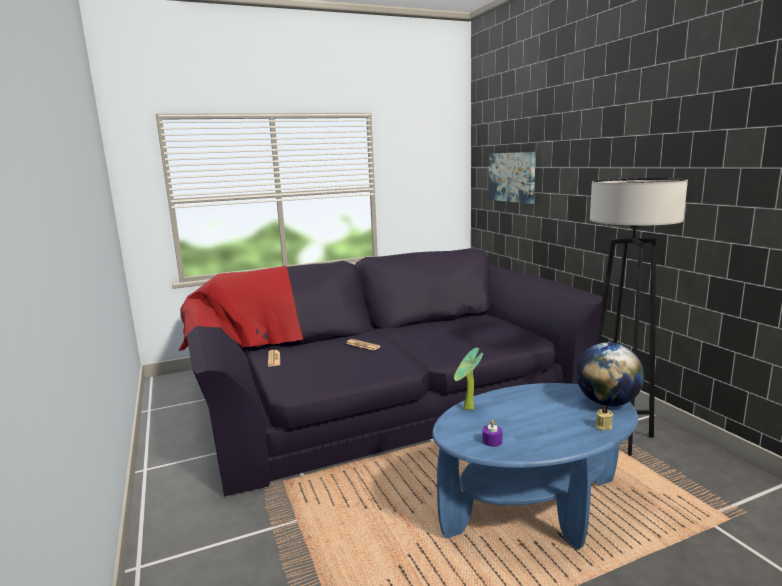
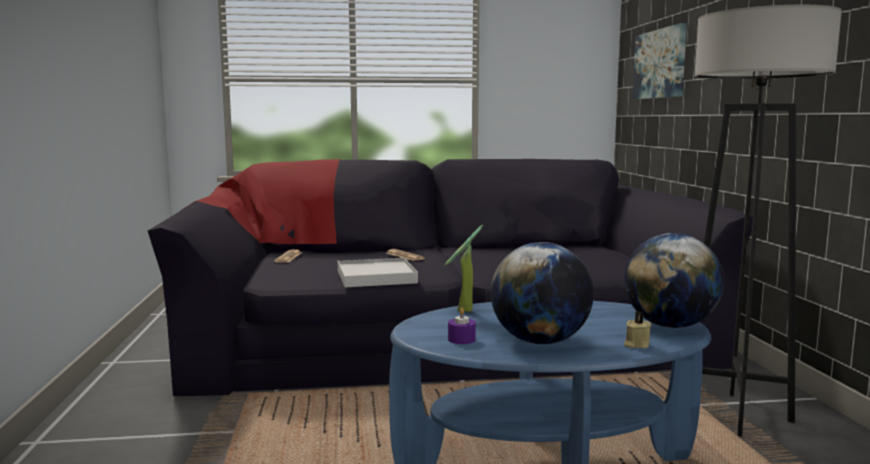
camera: 15 degrees right, 5 degrees down
none -> white tray [338,258,418,287]
none -> globe [491,242,594,345]

